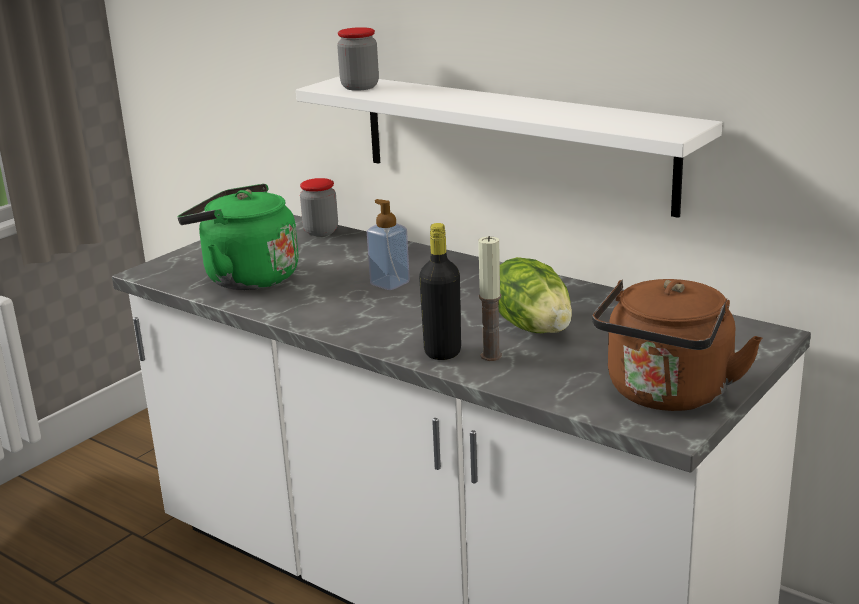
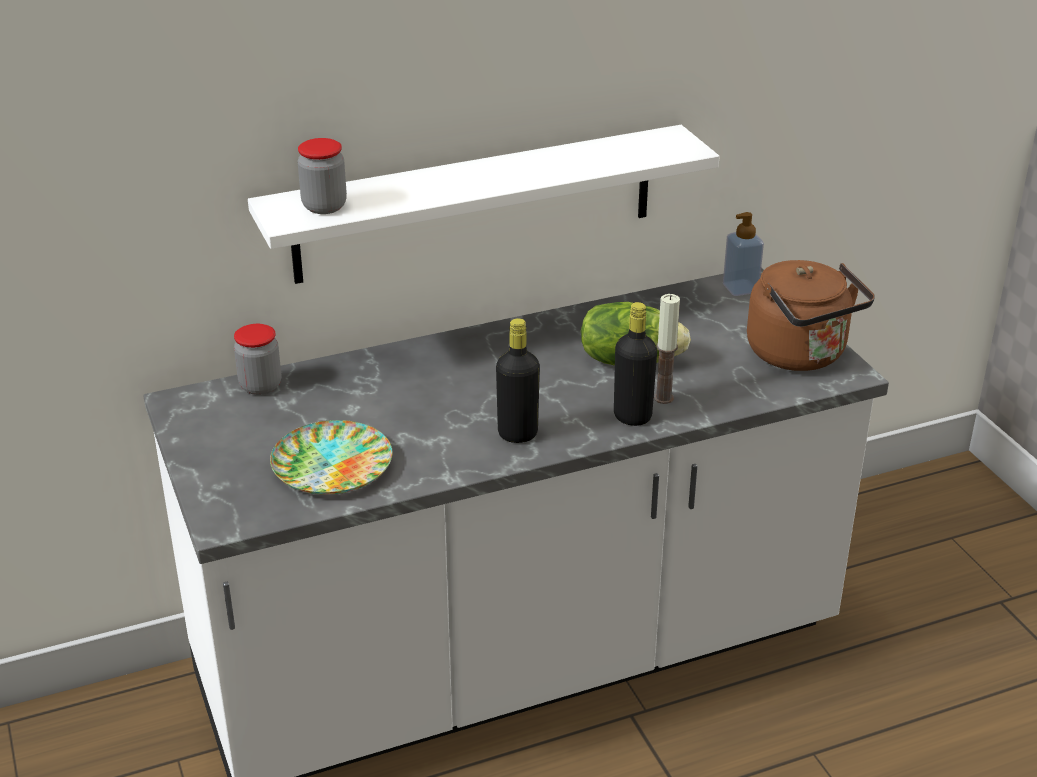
camera: 60 degrees left, 10 degrees up
green kettle [178,184,298,290] -> plate [270,420,392,495]
soap dispenser [367,199,410,290] -> soap dispenser moved to [723,212,764,296]
none -> black bottle [496,318,540,443]

